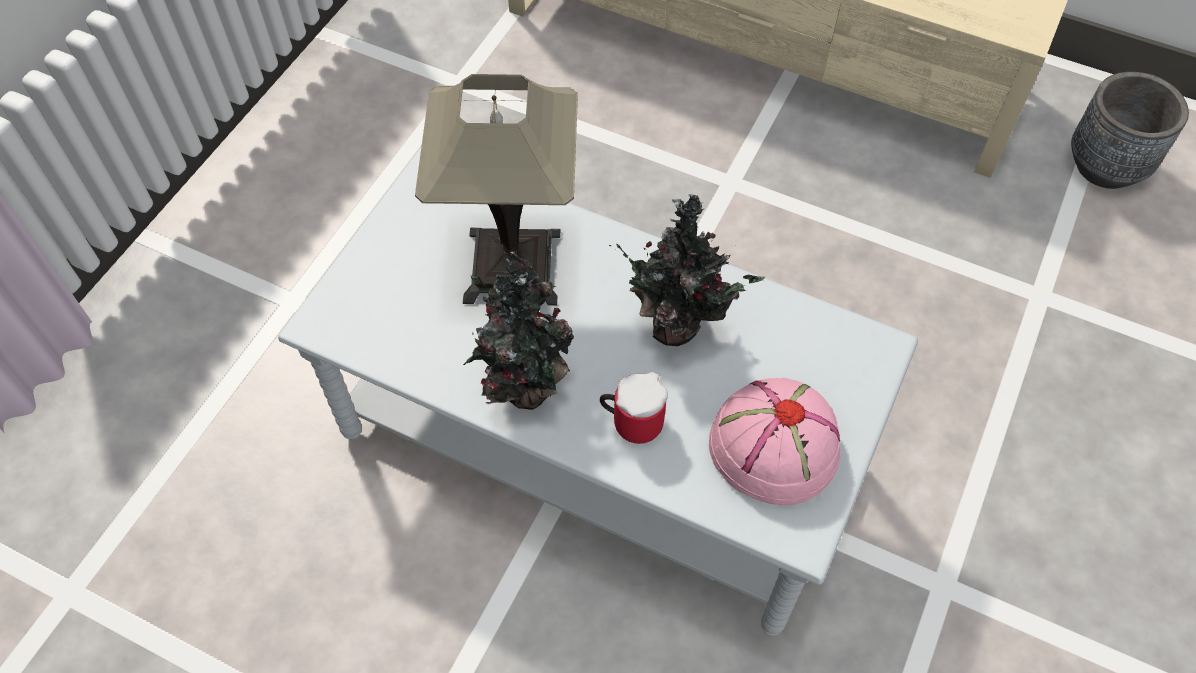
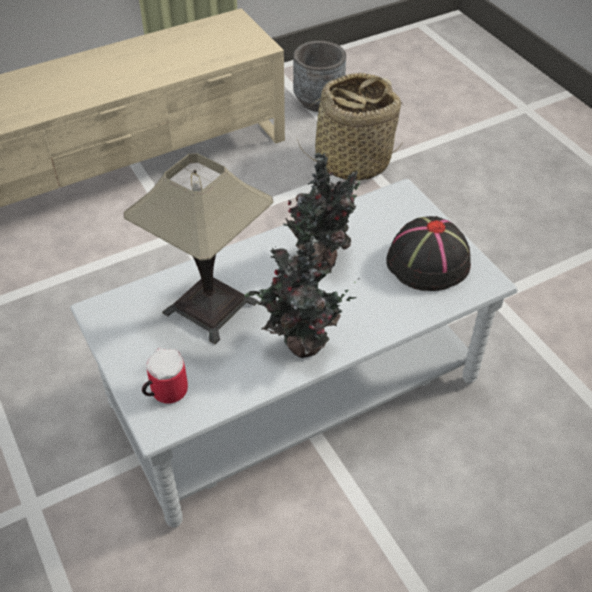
camera: 55 degrees left, 10 degrees down
mug [600,372,668,444] -> mug moved to [142,348,188,404]
pink hat [709,378,841,505] -> black hat [386,216,471,291]
none -> basket [297,73,404,181]

